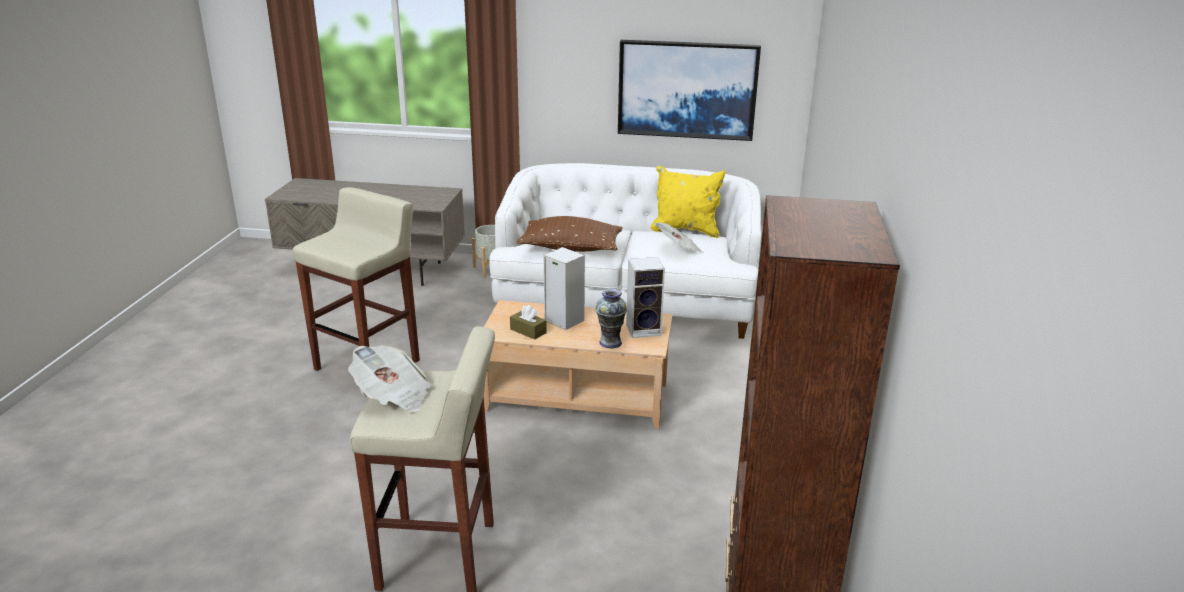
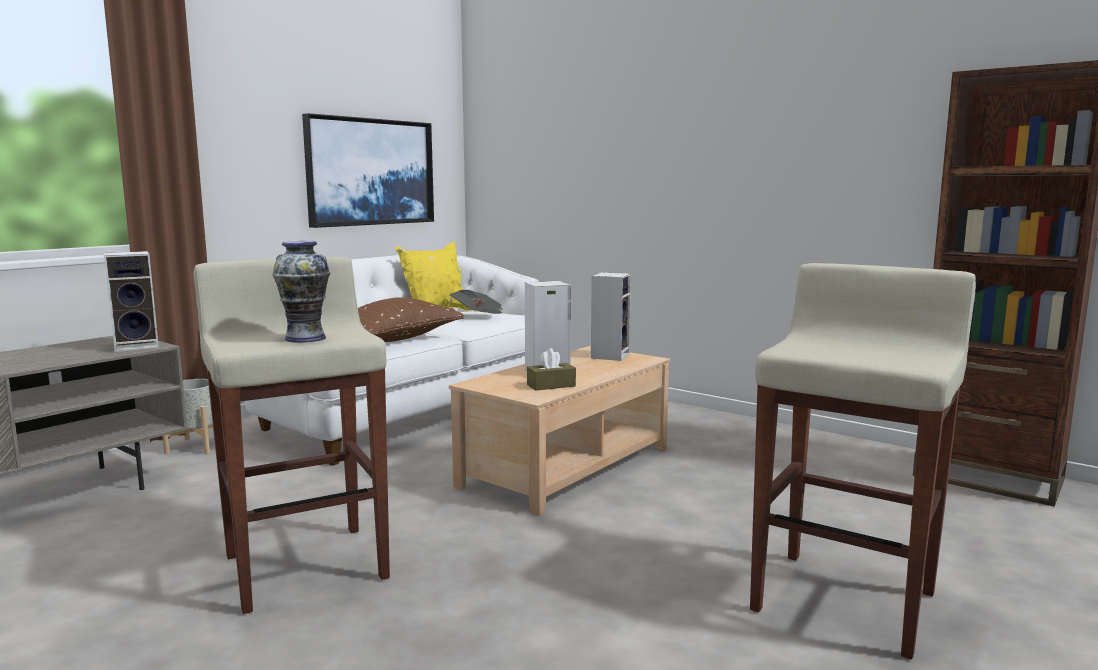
camera: 60 degrees left, 15 degrees down
newspaper [348,346,432,413] -> none
vase [595,289,627,348] -> vase moved to [273,240,330,343]
none -> speaker [104,251,159,352]

